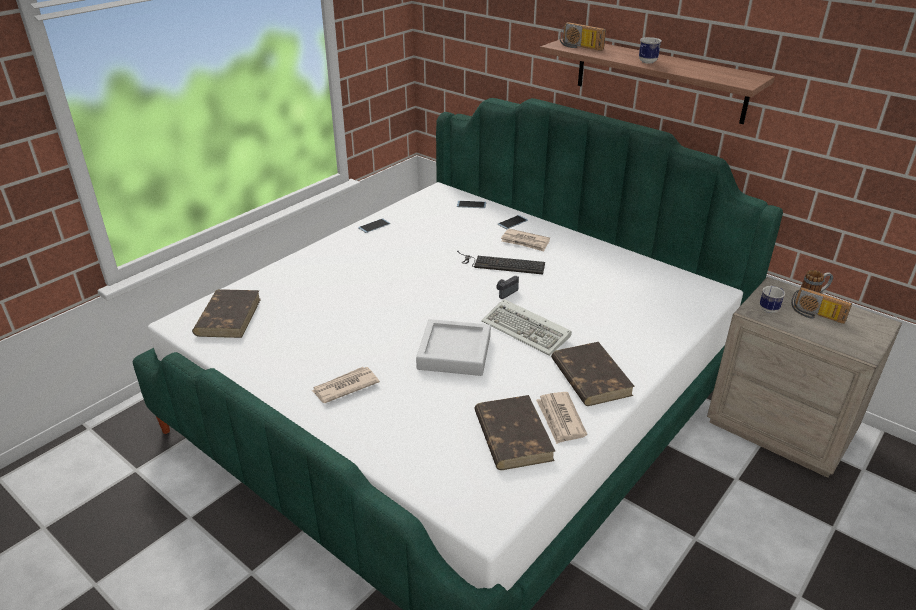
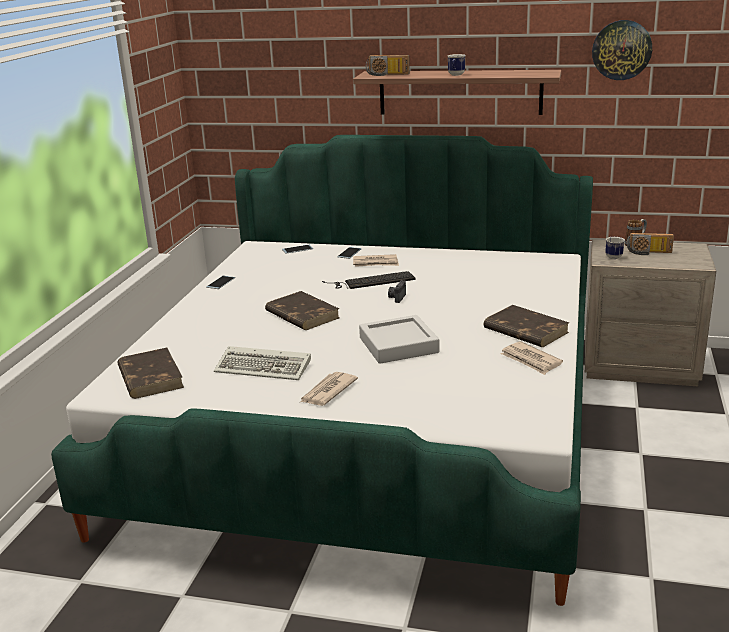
camera: 25 degrees left, 10 degrees down
brown book [474,395,556,470] -> brown book moved to [265,291,339,330]
keyboard [481,299,572,356] -> keyboard moved to [214,346,311,380]
none -> wall clock [592,20,652,80]

